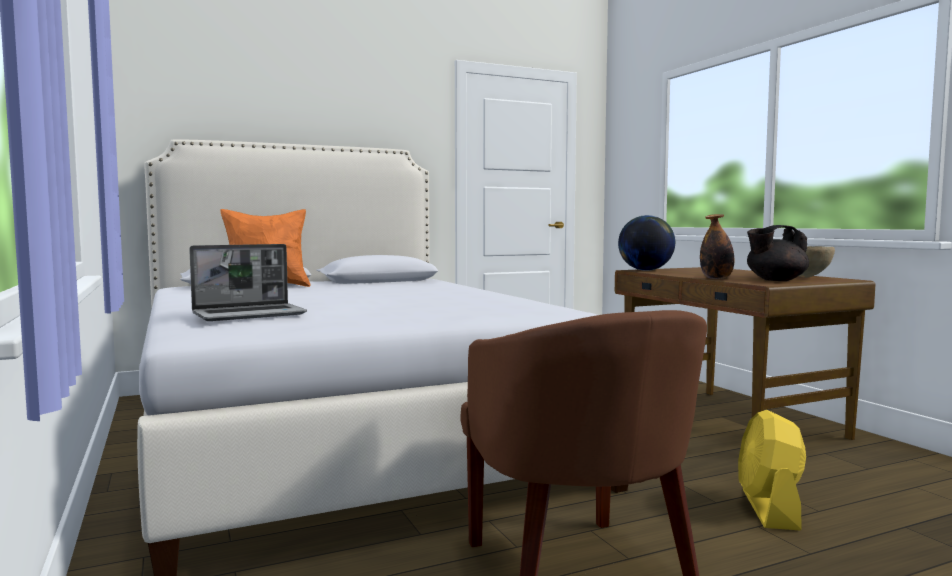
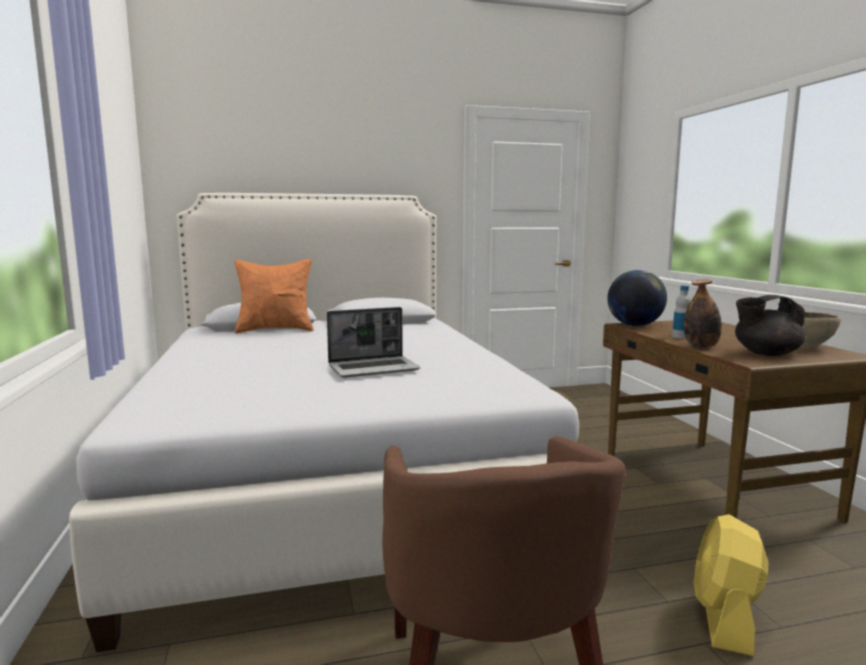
camera: 10 degrees right, 5 degrees up
laptop [189,244,307,321] -> laptop moved to [327,307,420,378]
none -> bottle [672,285,691,339]

